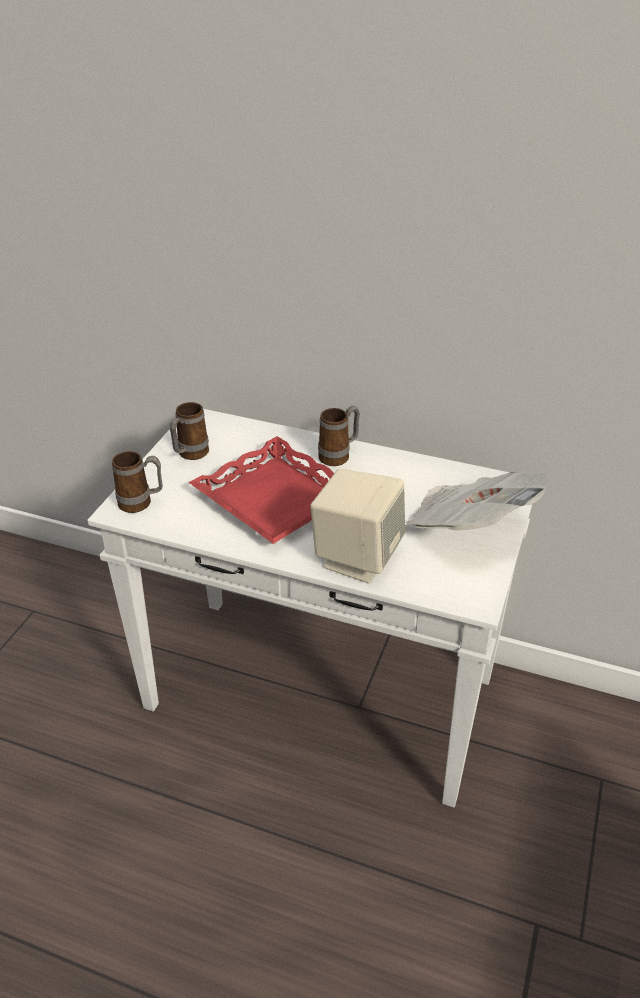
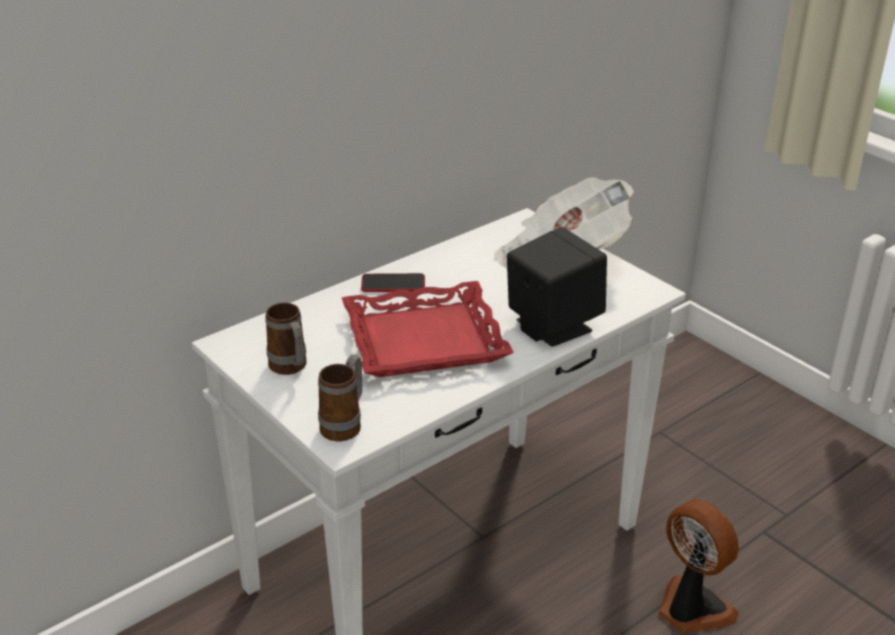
camera: 60 degrees left, 5 degrees down
beige speaker [310,469,405,584] -> black speaker [507,227,607,346]
mug [318,405,360,466] -> phone [361,273,425,292]
none -> fan [658,499,739,633]

